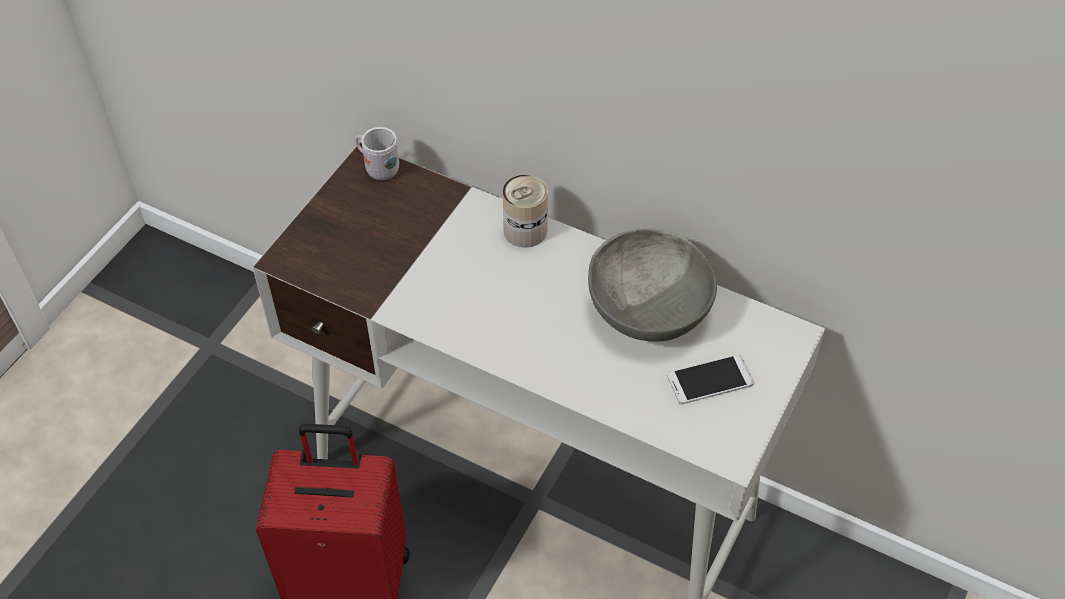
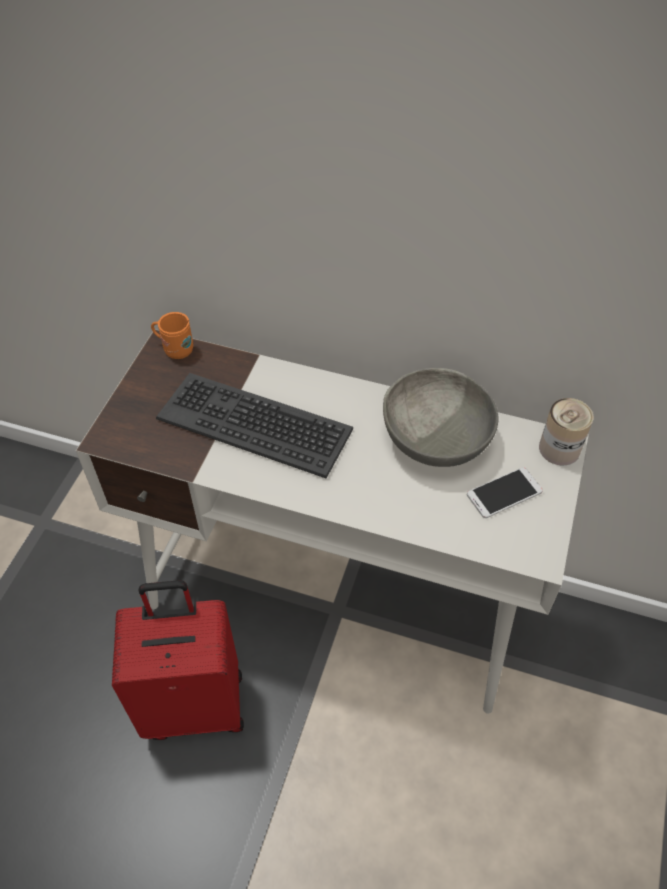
camera: 10 degrees left, 0 degrees up
white mug [355,127,399,180] -> orange mug [151,312,193,359]
can [502,174,548,248] -> can moved to [539,398,594,465]
none -> keyboard [156,373,354,478]

